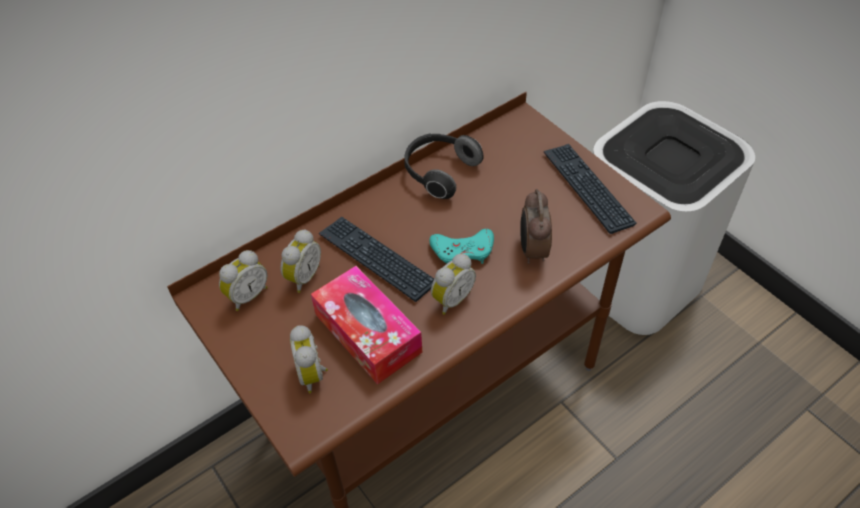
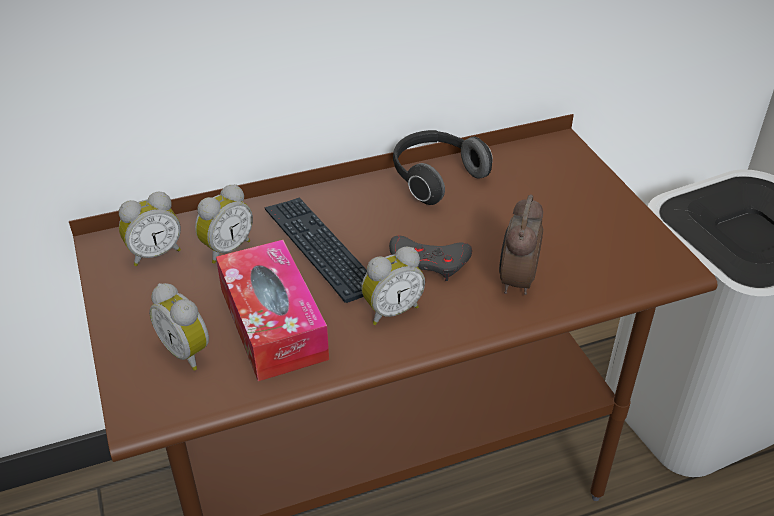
camera: 15 degrees right, 10 degrees down
alarm clock [290,325,328,393] -> alarm clock turned 45 degrees counterclockwise [149,283,209,371]
turquoise game controller [429,229,494,264] -> grey game controller [389,236,472,281]
keyboard [544,144,636,234] -> none

